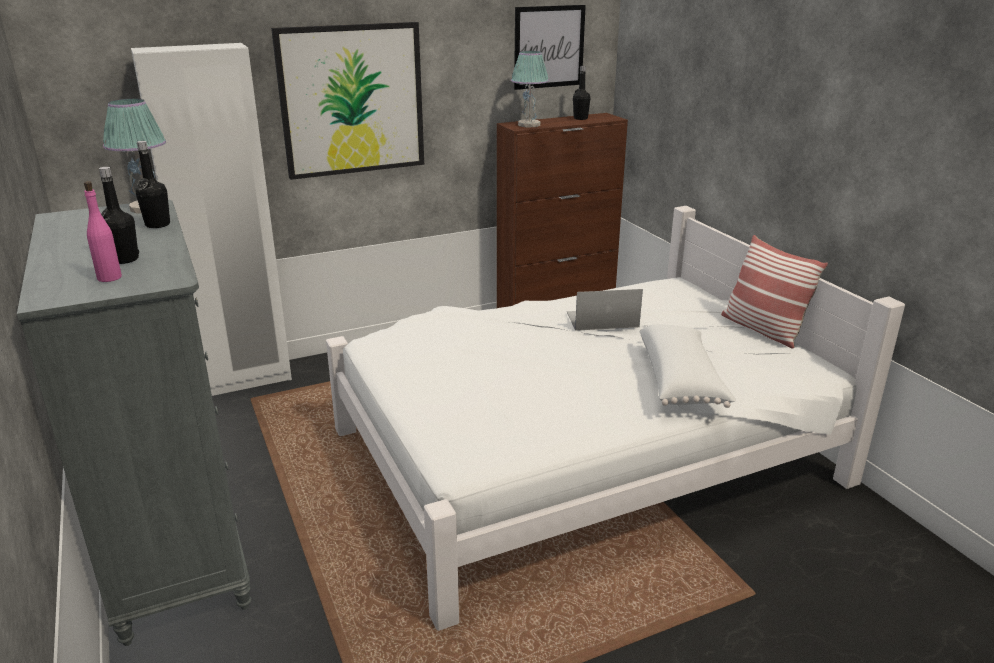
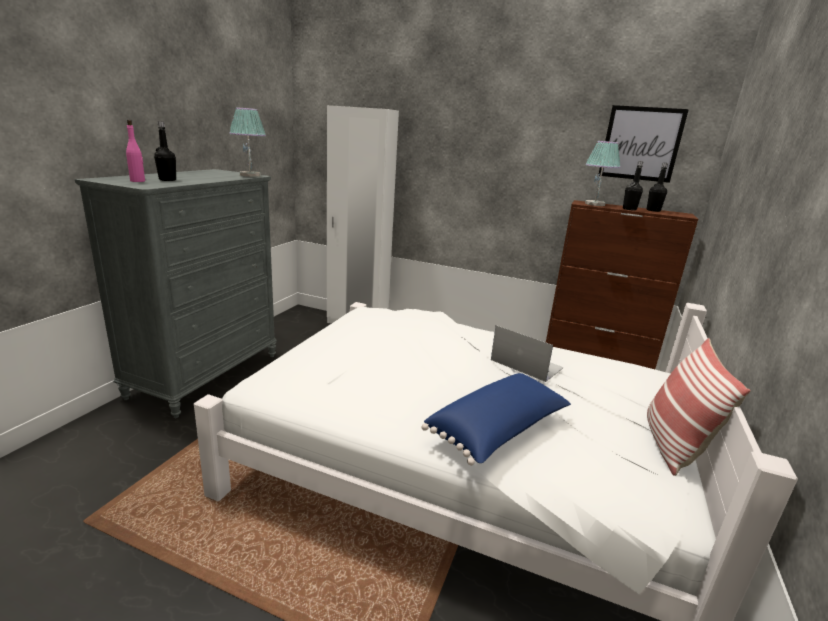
camera: 45 degrees right, 5 degrees down
black bottle [136,141,170,228] -> black bottle moved to [623,161,644,210]
picture [271,22,424,180] -> none
white pillow [640,324,736,408] -> blue pillow [422,373,571,466]

